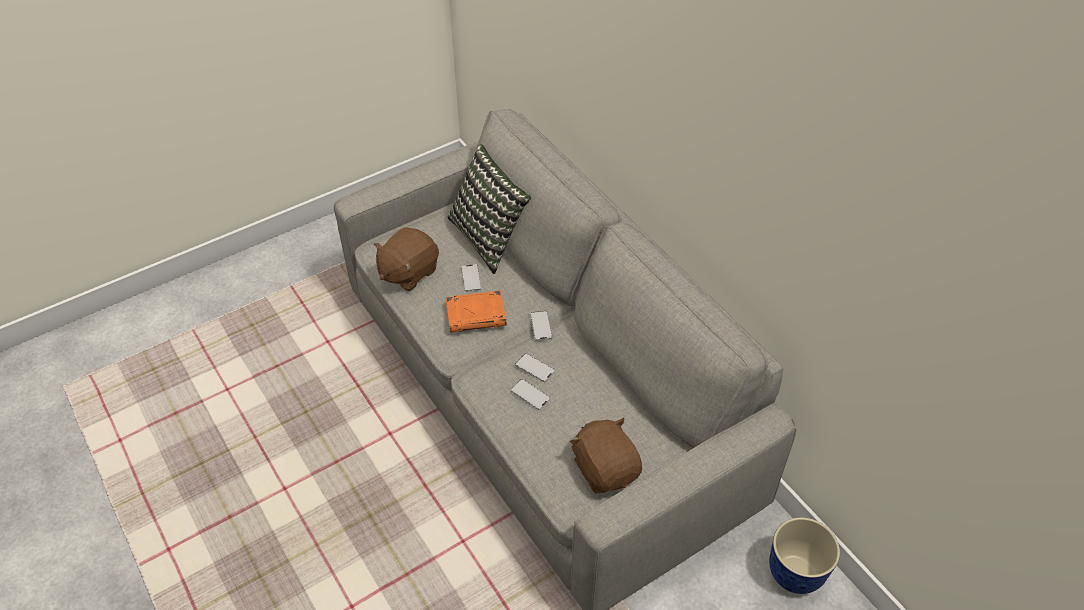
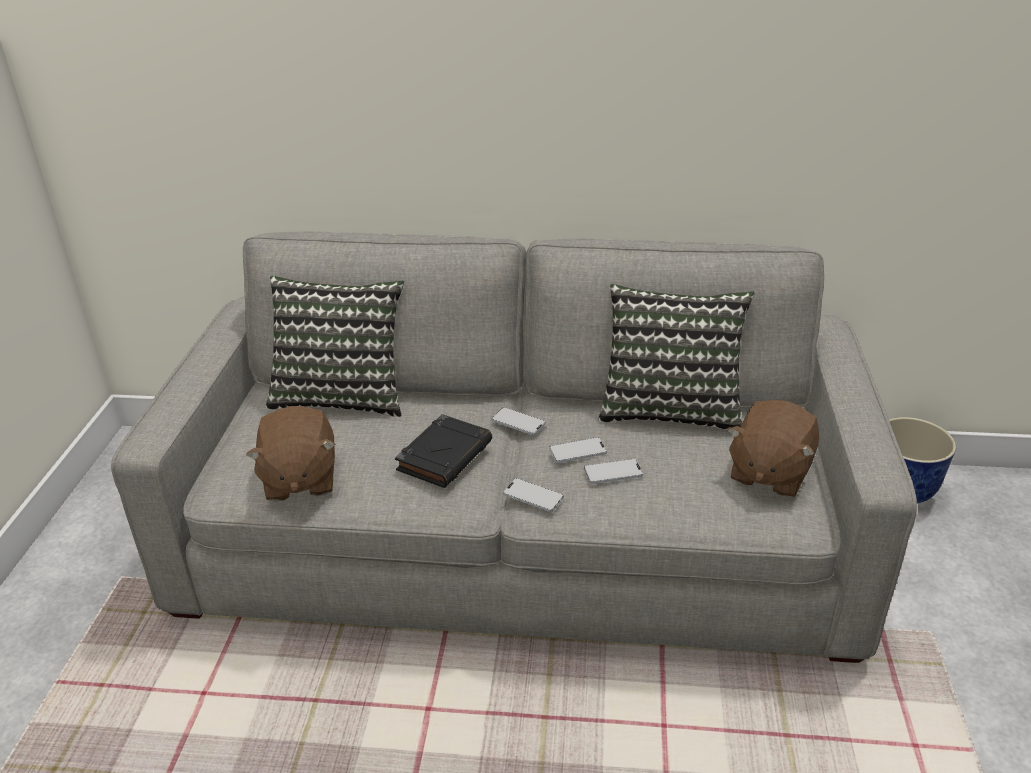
camera: 50 degrees left, 15 degrees down
orange book [446,290,507,333] -> black book [395,414,492,488]
phone [461,264,482,292] -> phone moved to [503,478,564,512]
brown plush toy [570,418,642,493] -> brown plush toy turned 75 degrees counterclockwise [728,400,819,498]
none -> pillow [598,284,754,430]

